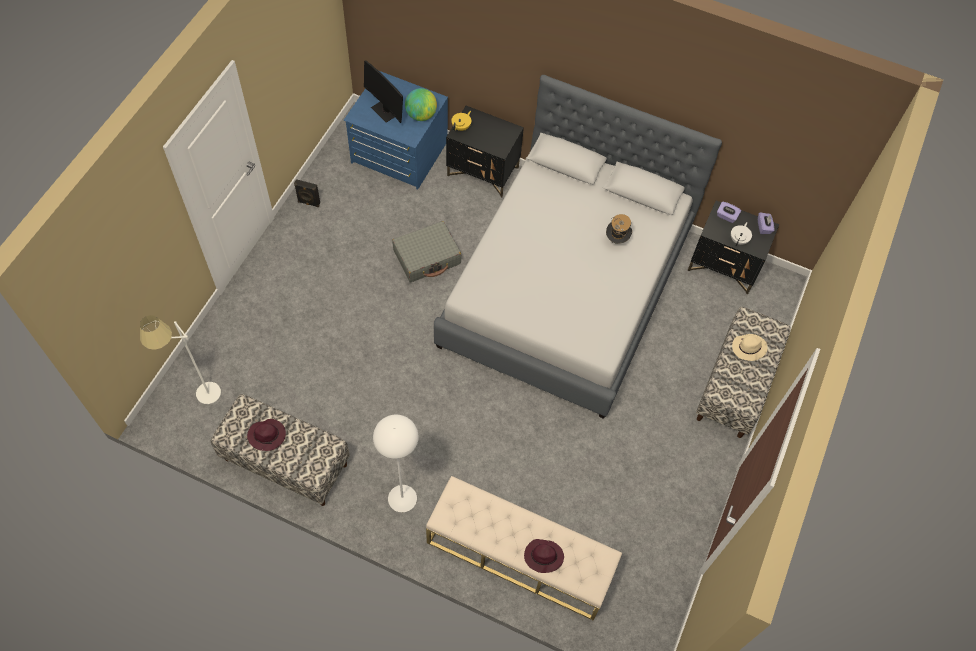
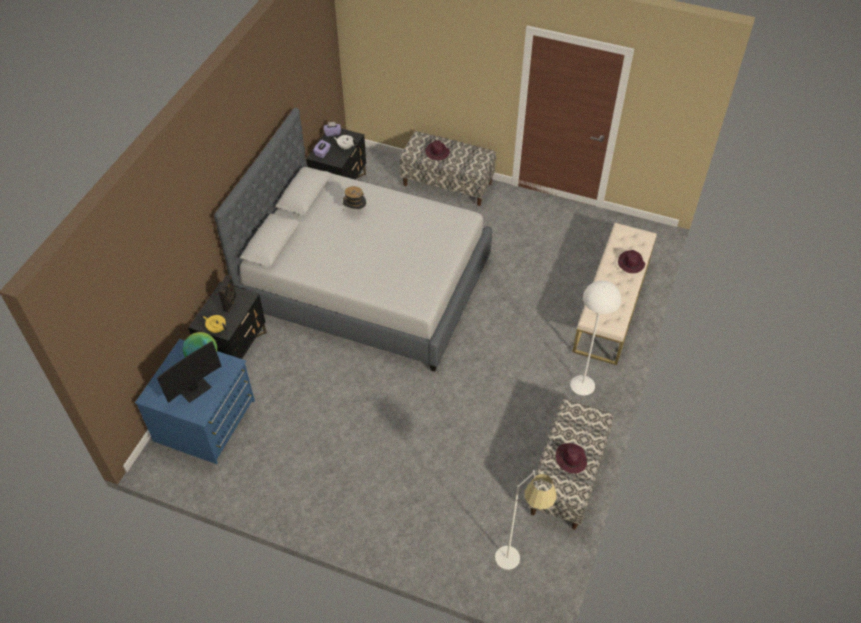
camera: 90 degrees left, 10 degrees down
black speaker [294,179,320,207] -> black speaker moved to [218,275,237,313]
grey suitcase [392,221,461,282] -> none
beige hat [732,334,768,361] -> purple hat [425,140,450,160]

